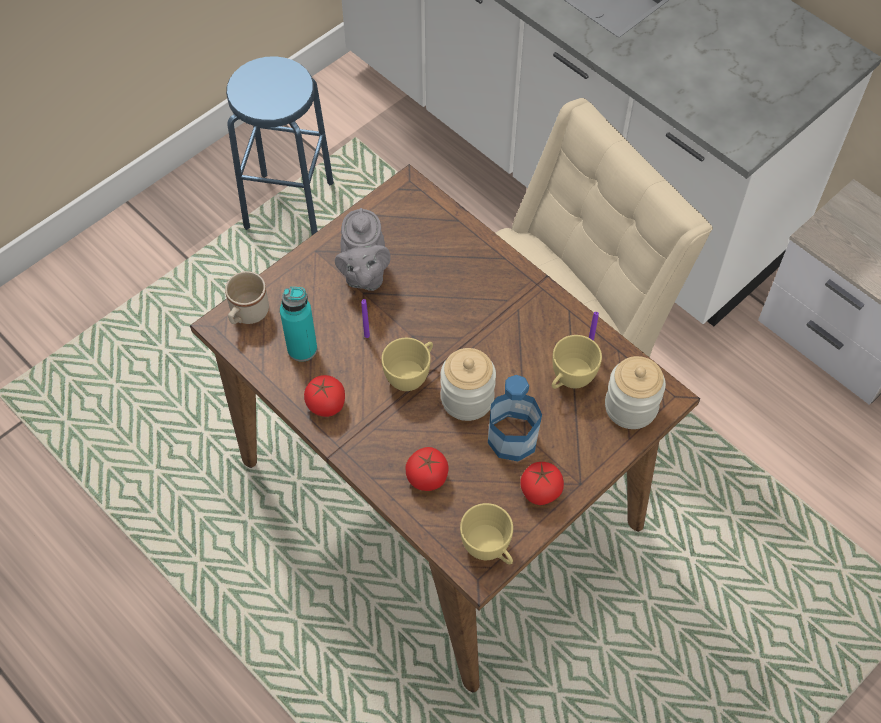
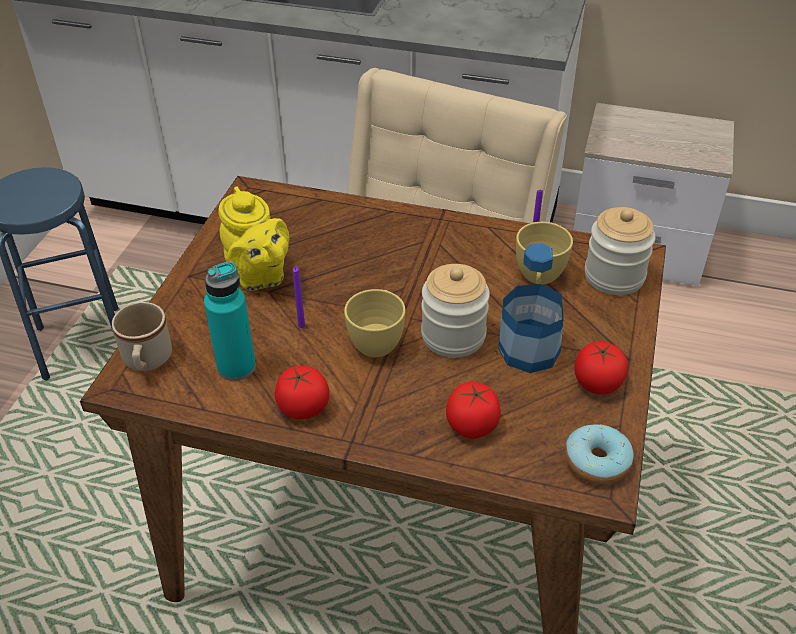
camera: 30 degrees left, 15 degrees down
grey teapot [335,208,391,291] -> yellow teapot [218,186,289,291]
yellow cup [460,503,513,564] -> donut [565,424,634,485]

